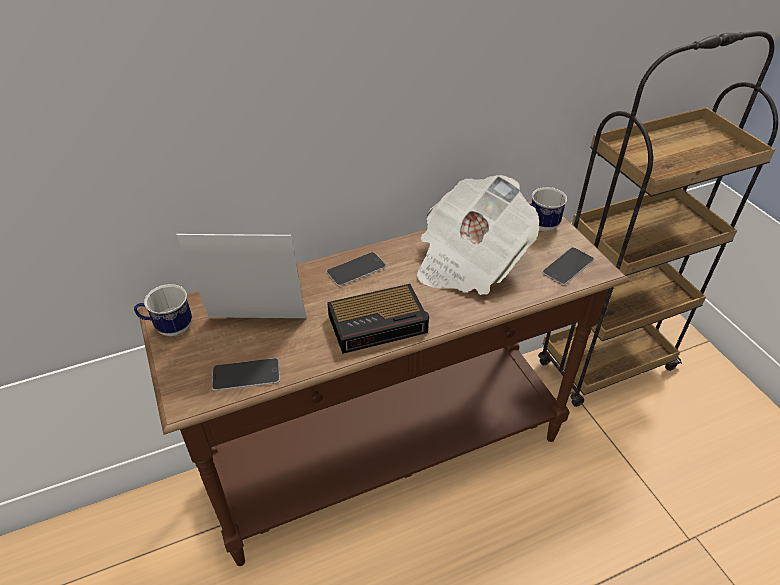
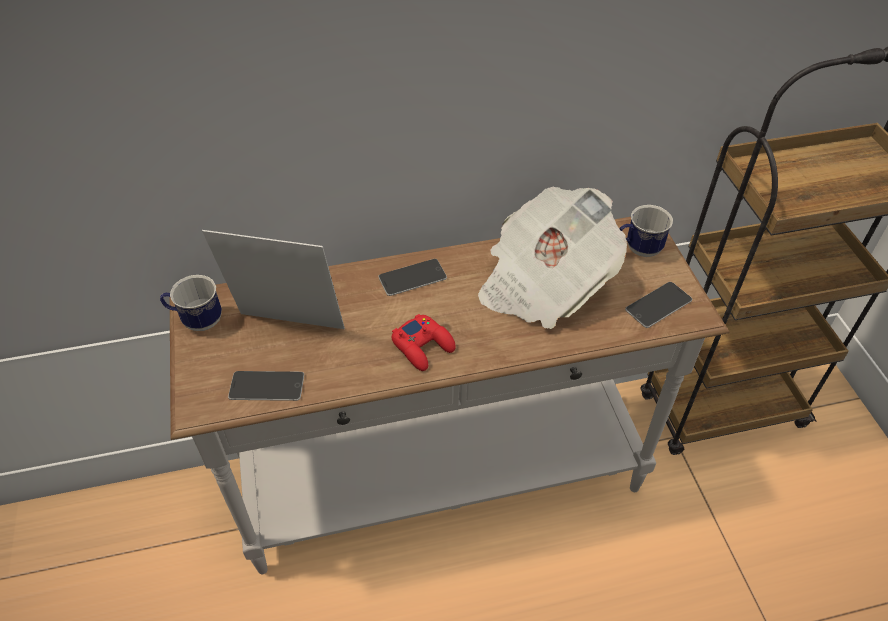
camera: 10 degrees right, 5 degrees up
brown console table [138,201,630,566] -> white console table [170,217,729,575]
alarm clock [327,284,429,354] -> red game controller [392,314,456,371]

